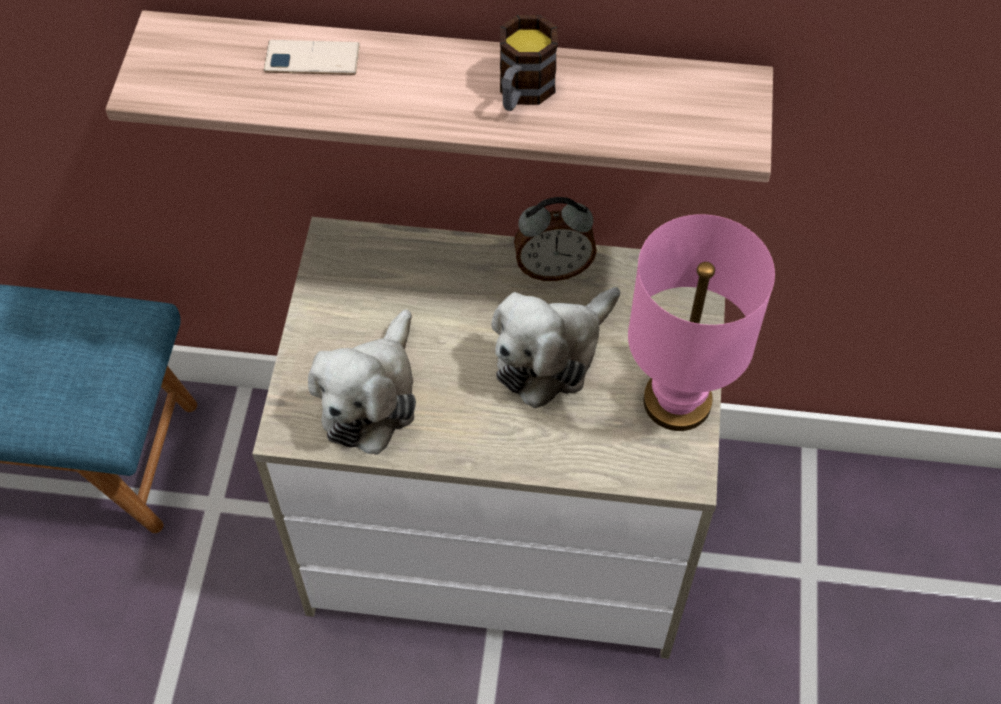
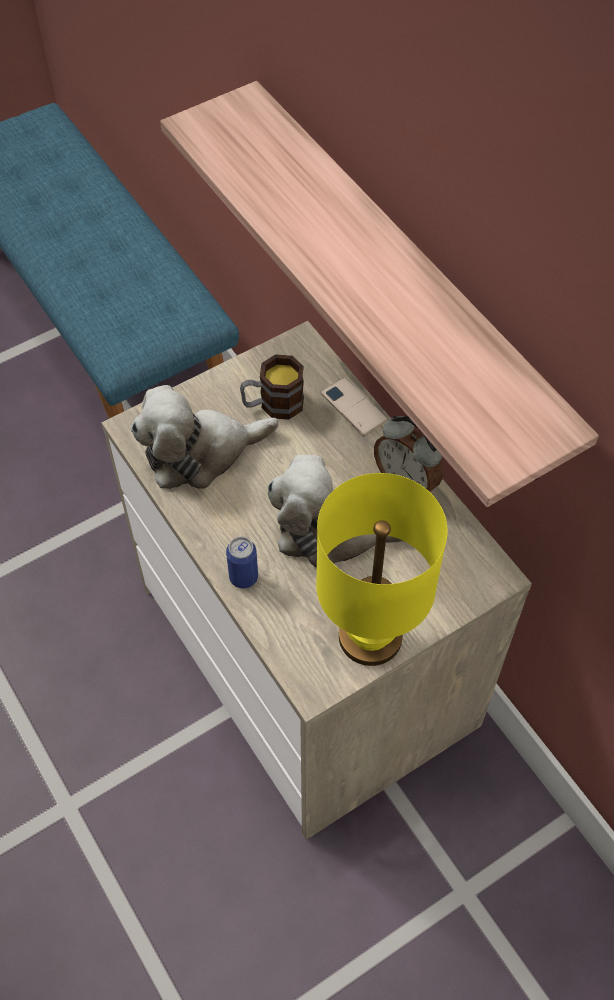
camera: 50 degrees right, 0 degrees up
phone [264,40,360,75] -> phone moved to [321,377,388,436]
mug [500,15,558,111] -> mug moved to [240,354,304,420]
pink table lamp [628,214,775,431] -> yellow table lamp [316,473,447,666]
none -> can [226,537,258,588]

